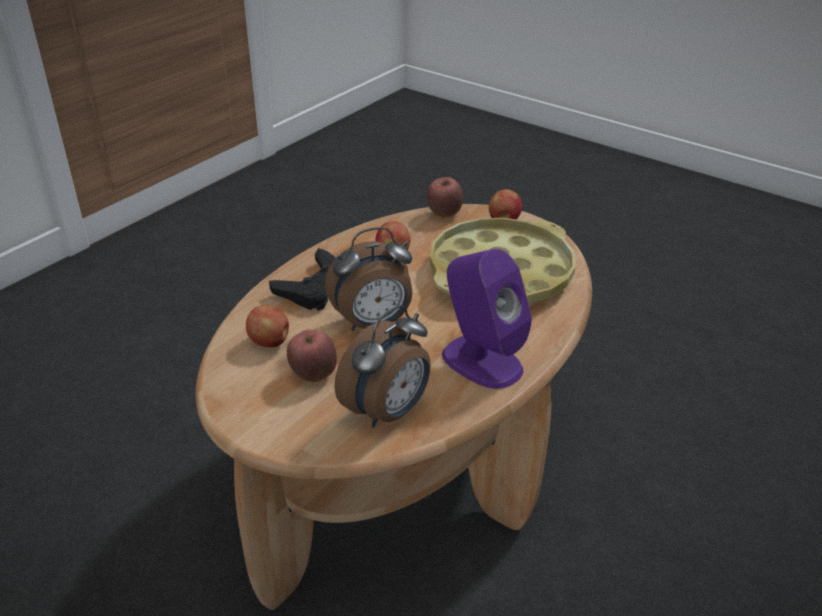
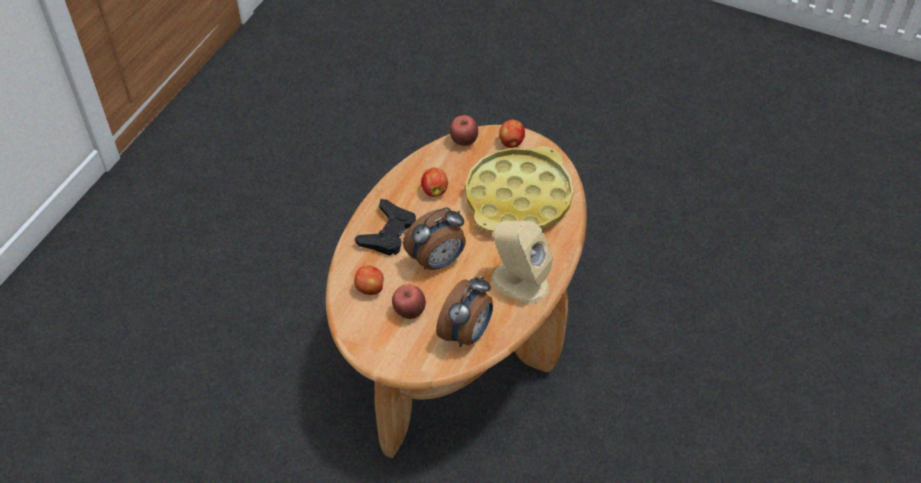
camera: 10 degrees left, 15 degrees up
purple speaker [442,249,532,389] -> beige speaker [492,221,553,304]

